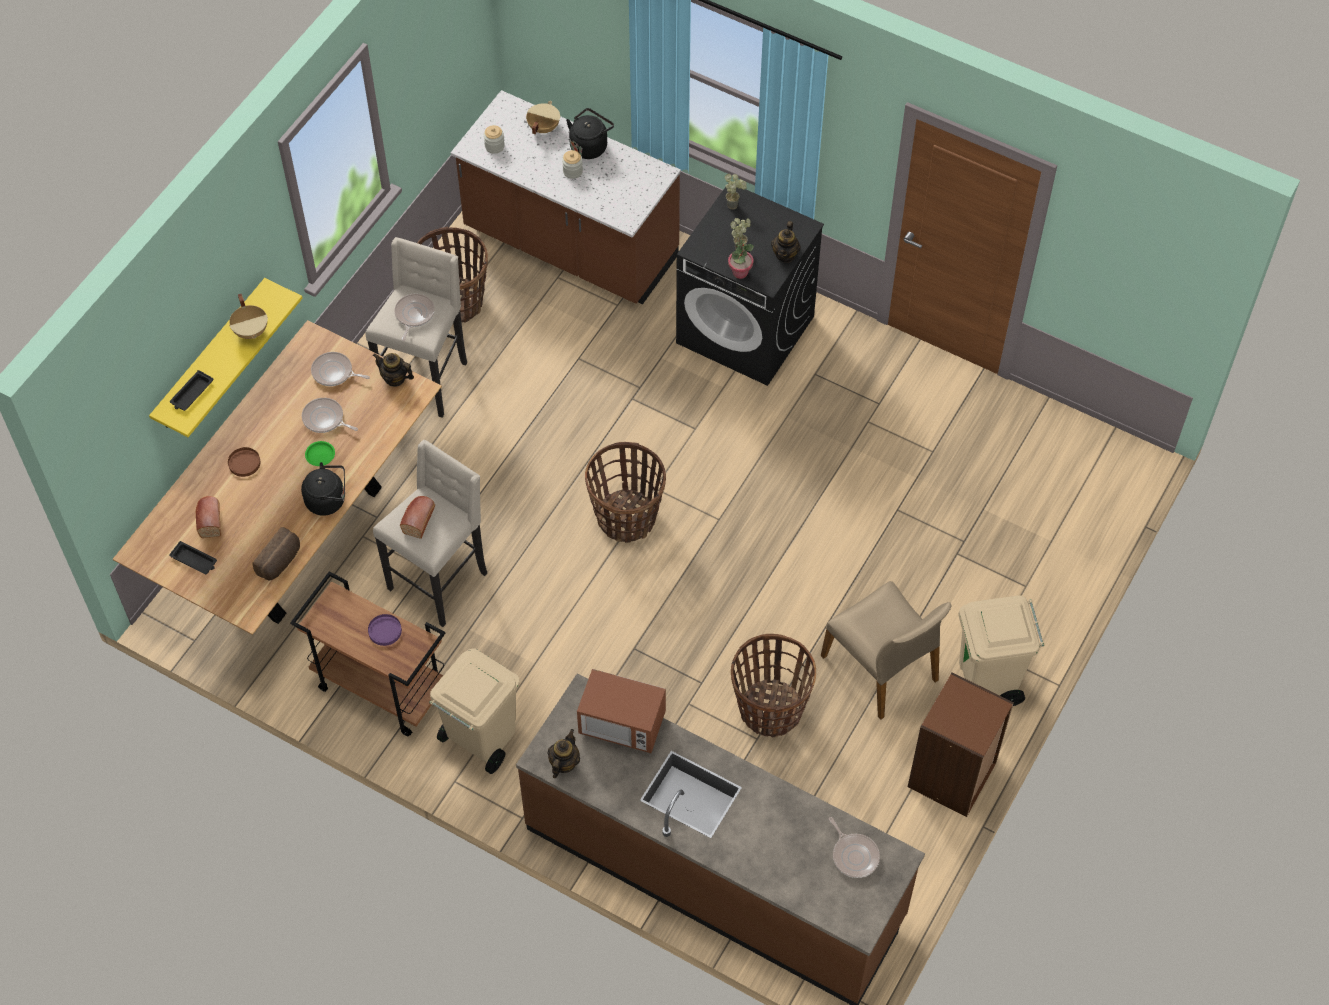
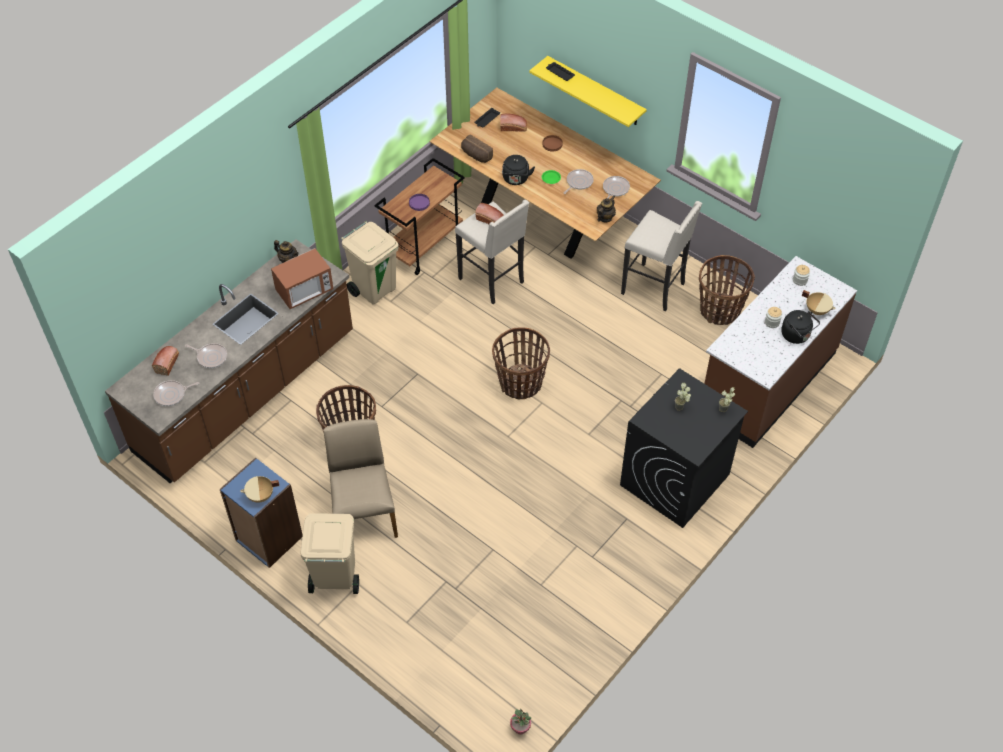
camera: 100 degrees right, 5 degrees down
beige cooking pot [229,294,268,339] -> beige cooking pot moved to [240,476,279,502]
frying pan [395,294,435,341] -> frying pan moved to [185,343,227,368]
microwave [577,669,666,753] -> microwave turned 150 degrees counterclockwise [271,248,334,309]
potted plant [728,239,754,279] -> potted plant moved to [510,709,531,735]
teapot [771,221,801,263] -> none
beige chair [821,581,952,720] -> beige chair turned 105 degrees clockwise [324,419,398,538]
brown bookcase [908,672,1014,817] -> blue bookcase [220,457,303,568]
none -> bread [152,346,179,376]

